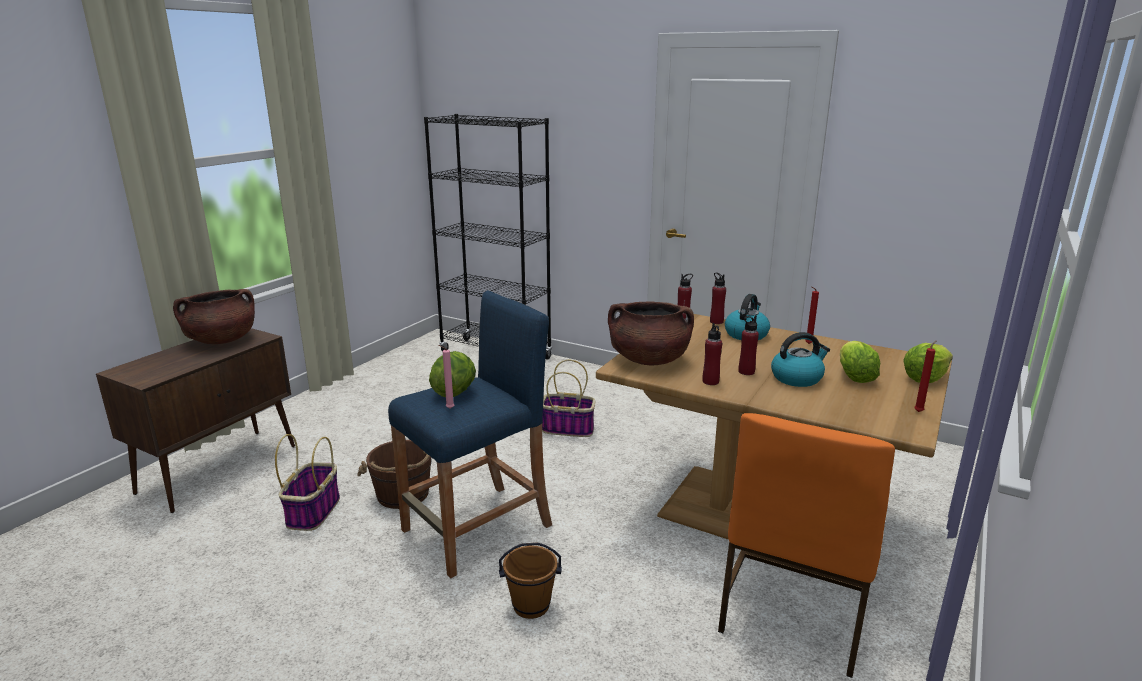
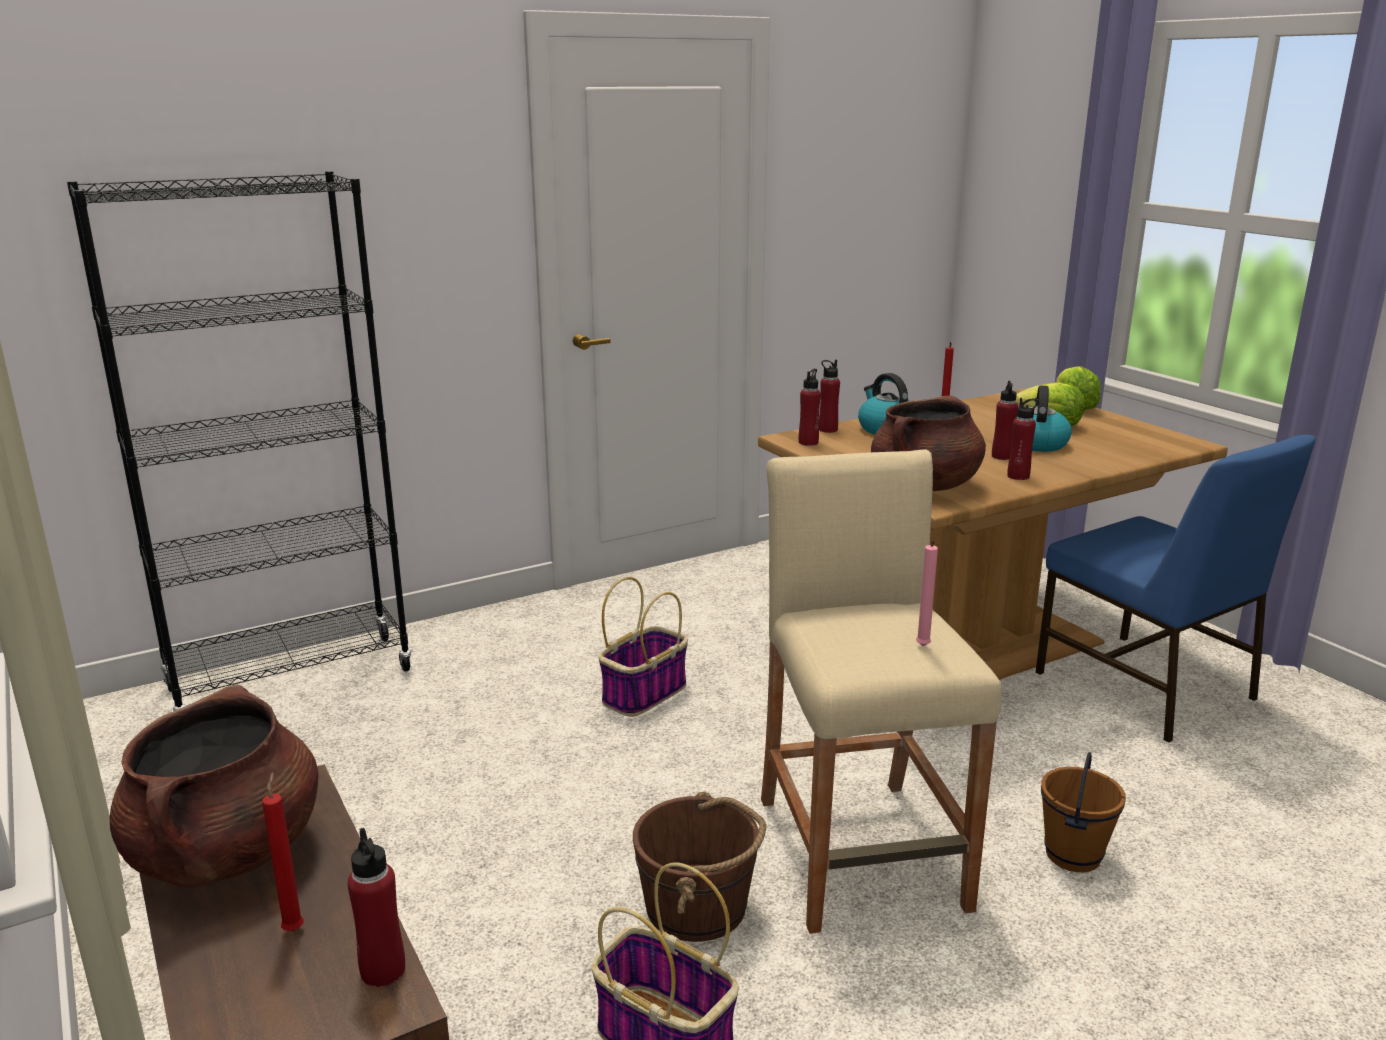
camera: 60 degrees left, 0 degrees up
blue stool [388,290,552,578] -> beige stool [761,449,1002,934]
lettuce [429,351,476,397] -> none
orange chair [718,413,895,678] -> blue chair [1035,435,1316,742]
red candle [914,340,937,412] -> red candle moved to [262,772,304,931]
none -> red bottle [347,828,405,987]

